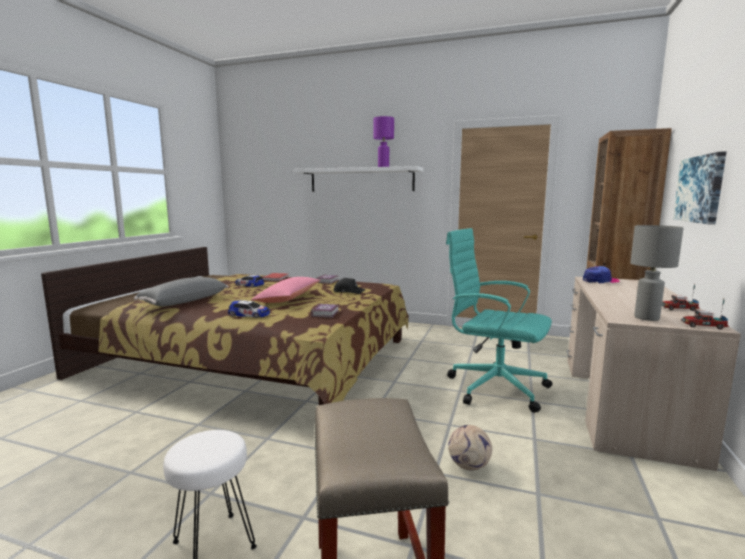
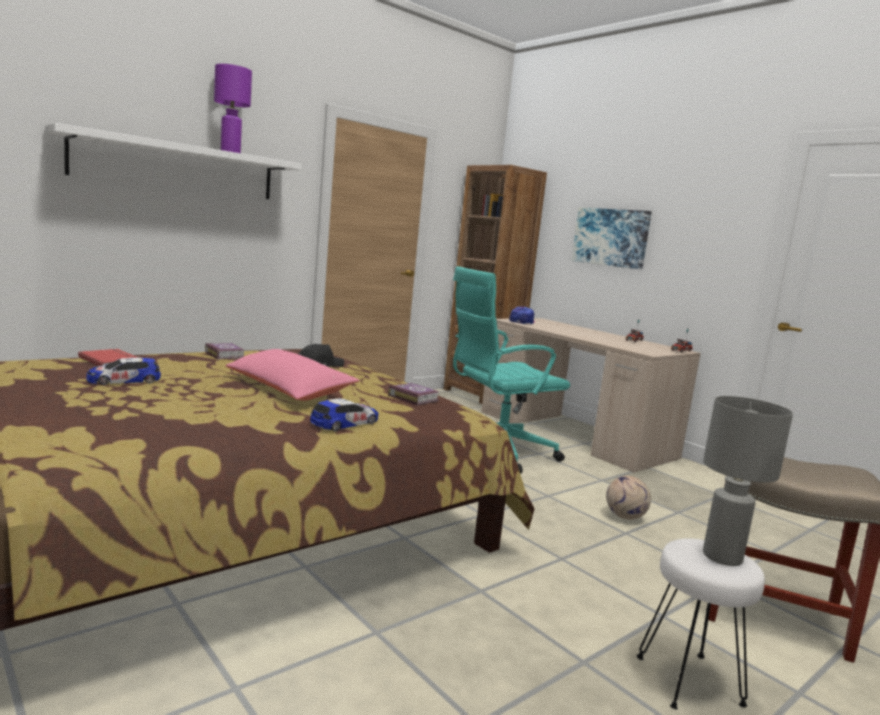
camera: 60 degrees left, 0 degrees up
grey pillow [134,277,228,306] -> none
grey table lamp [630,225,684,321] -> grey table lamp moved to [703,396,793,566]

